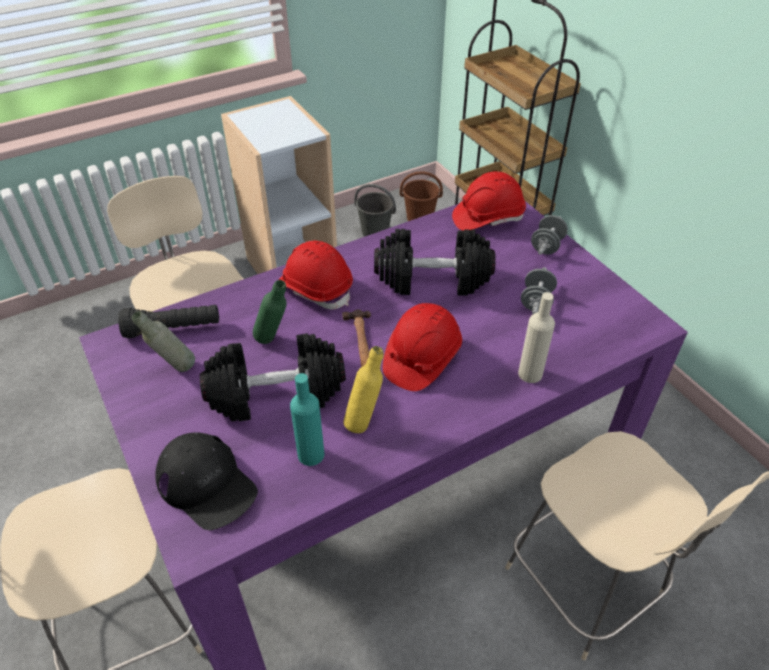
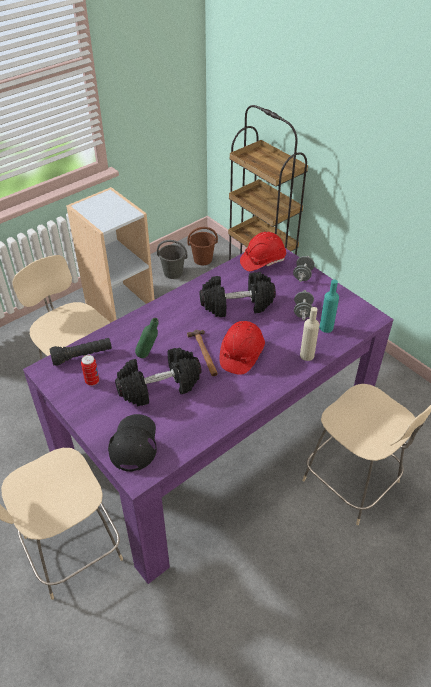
camera: 10 degrees left, 0 degrees up
grey bottle [132,311,195,372] -> can [81,355,99,386]
black cap [155,432,258,530] -> black cap turned 120 degrees counterclockwise [108,414,157,472]
red hard hat [279,241,353,309] -> none
turquoise bottle [290,373,324,466] -> turquoise bottle moved to [320,279,339,333]
yellow bottle [344,346,383,433] -> none

